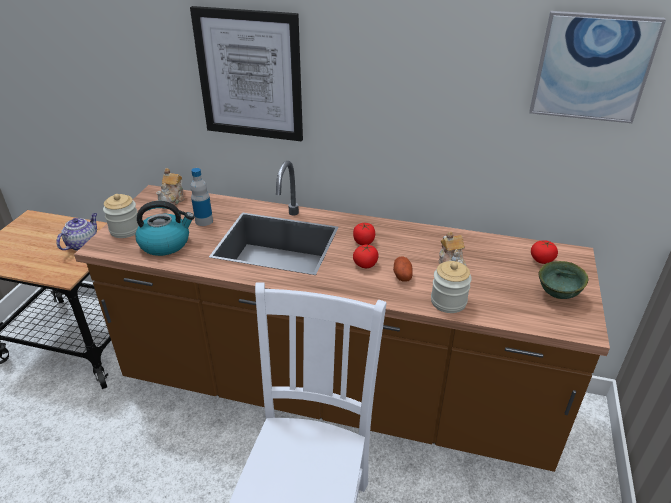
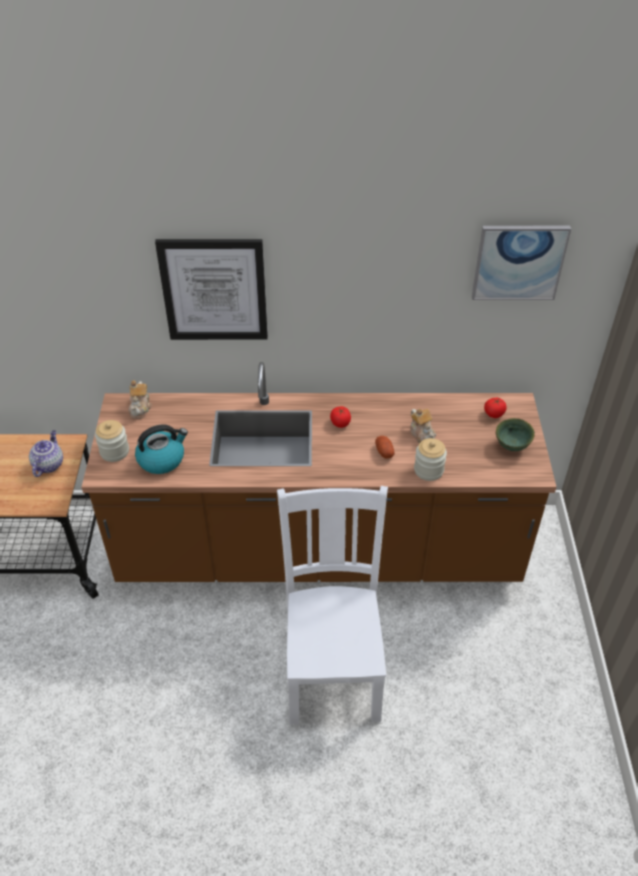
camera: 15 degrees left, 10 degrees up
bottle [190,168,213,226] -> none
tomato [353,244,378,268] -> none

